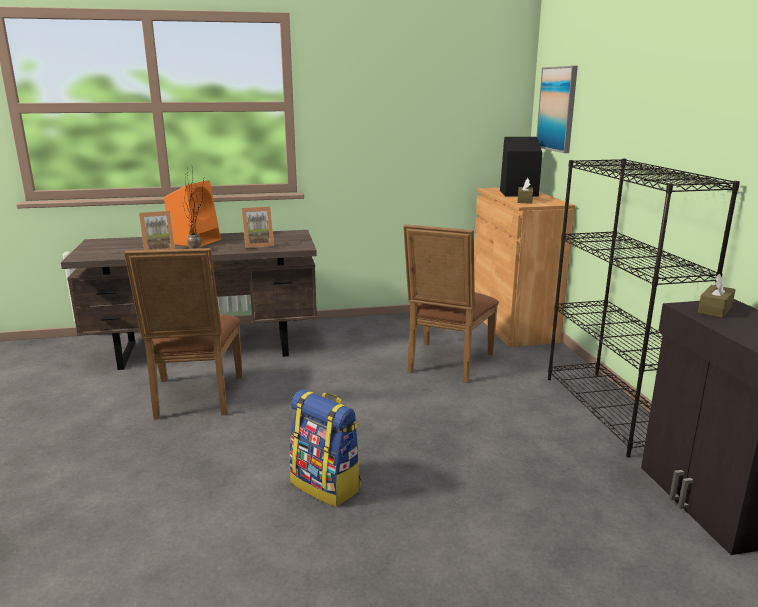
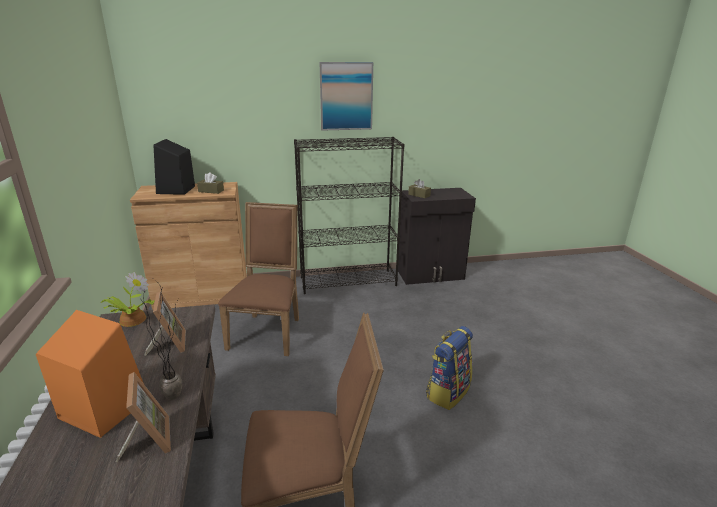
camera: 90 degrees left, 5 degrees up
brown chair [403,224,499,383] -> brown chair turned 105 degrees counterclockwise [218,202,299,356]
picture [536,66,578,153] -> picture moved to [320,62,373,131]
none -> potted plant [101,272,155,327]

